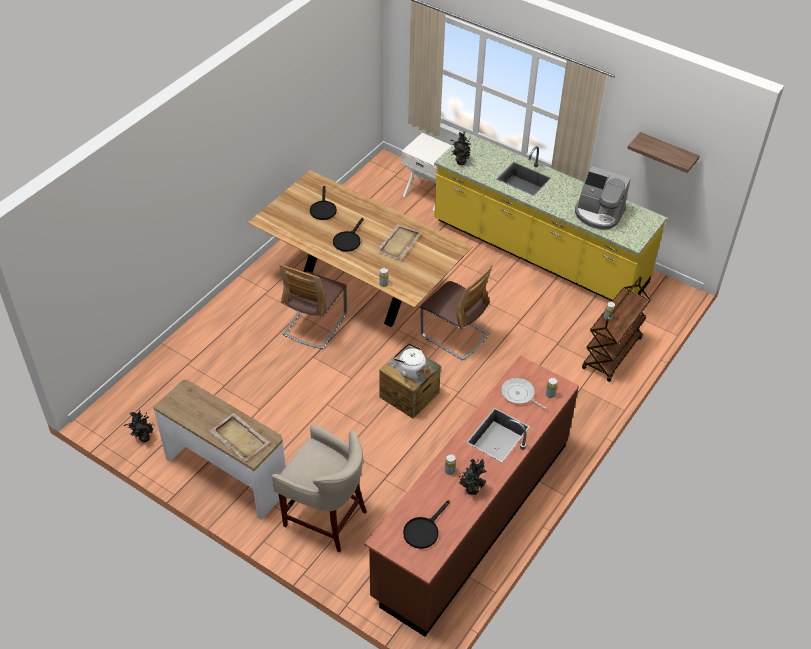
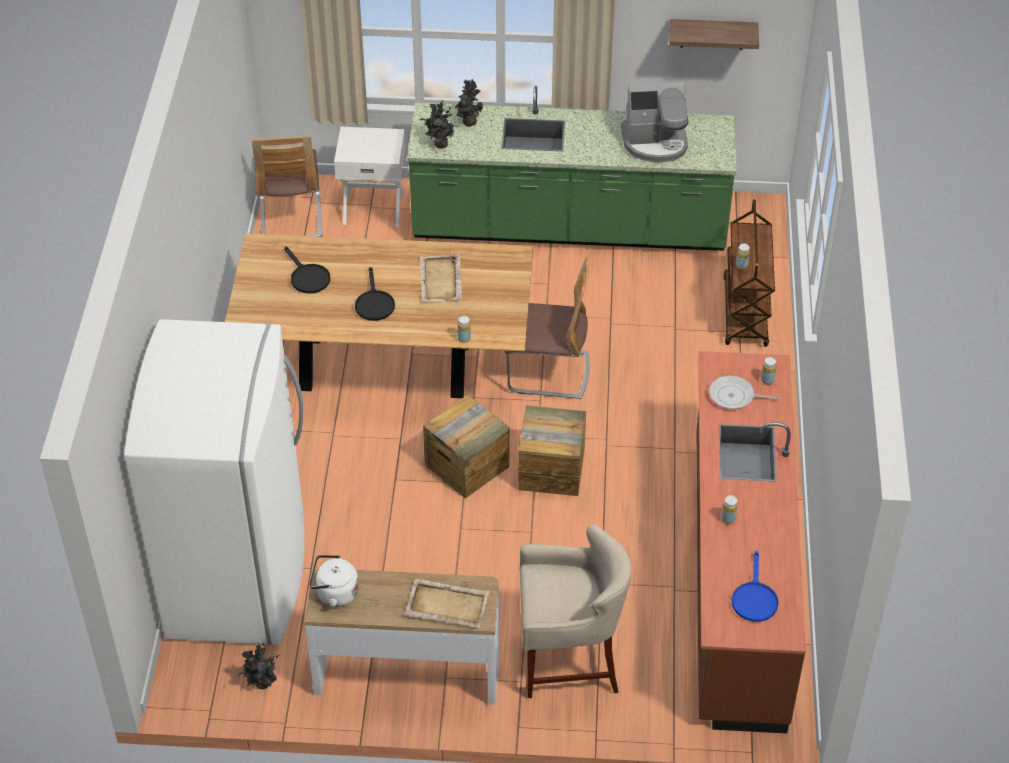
camera: 30 degrees left, 0 degrees up
chair [279,264,347,349] -> chair moved to [252,136,323,237]
white kettle [394,343,426,379] -> white kettle moved to [309,555,359,607]
black frying pan [403,500,450,549] -> blue frying pan [731,551,779,622]
yellow counter [434,132,667,301] -> green counter [407,86,736,251]
potted plant [458,459,486,495] -> potted plant moved to [455,79,483,127]
none -> white fridge [124,319,304,645]
none -> crate [423,395,509,499]

